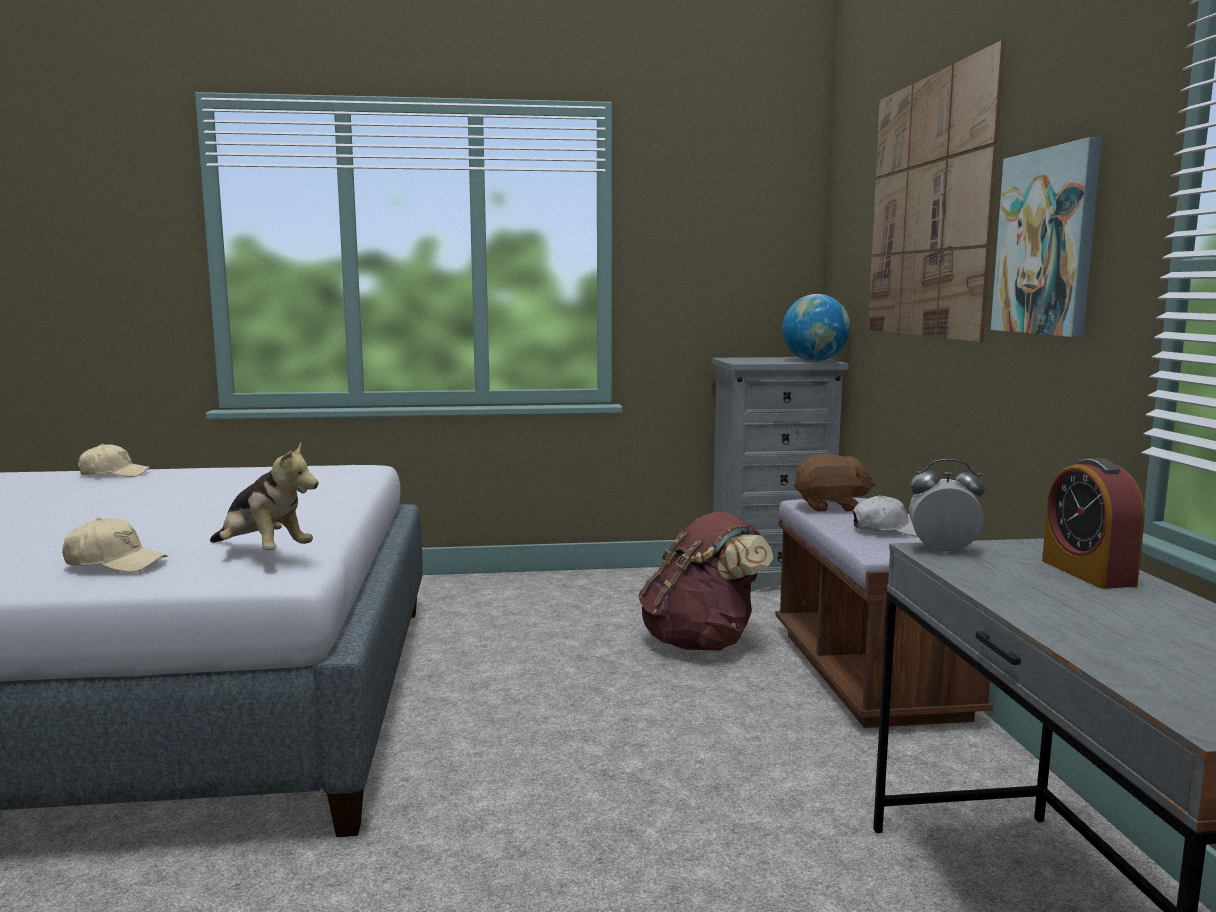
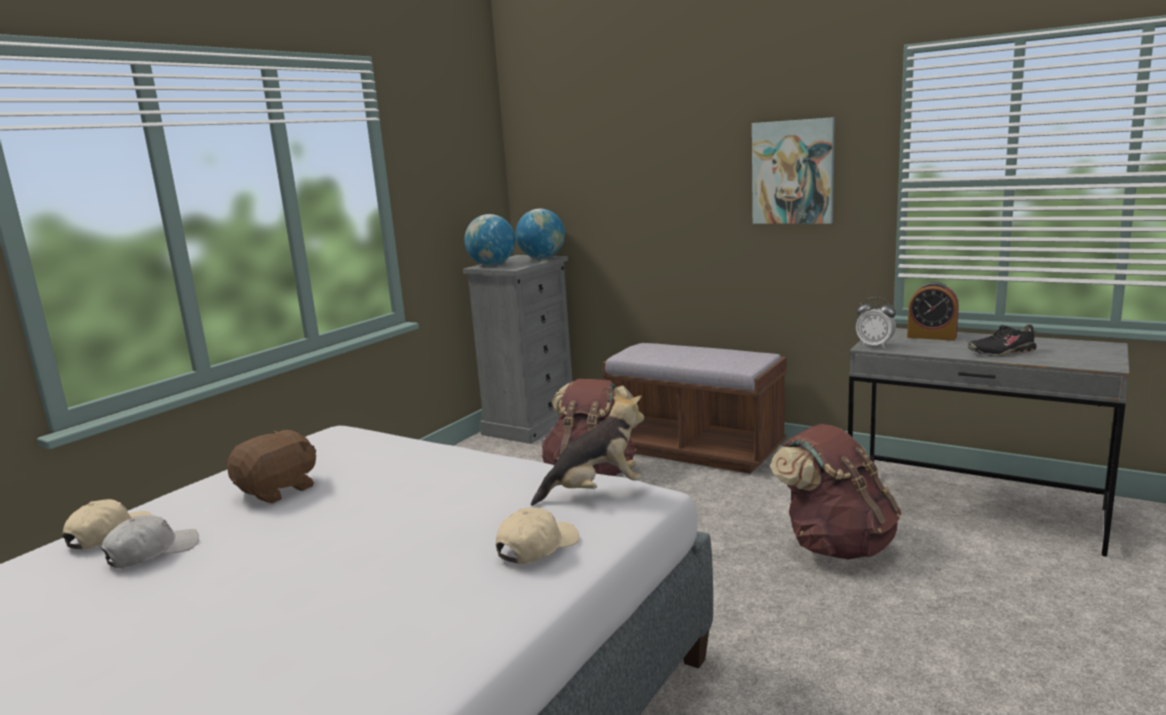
camera: 50 degrees left, 5 degrees up
brown plush toy [794,454,875,512] -> brown plush toy moved to [227,430,316,503]
white cap [853,495,918,537] -> white cap moved to [101,515,199,568]
picture [868,40,1005,342] -> none
alarm clock [909,459,985,554] -> alarm clock turned 105 degrees counterclockwise [856,297,896,348]
none -> globe [464,214,515,266]
none -> brown backpack [770,424,901,560]
none -> black shoe [968,324,1036,356]

